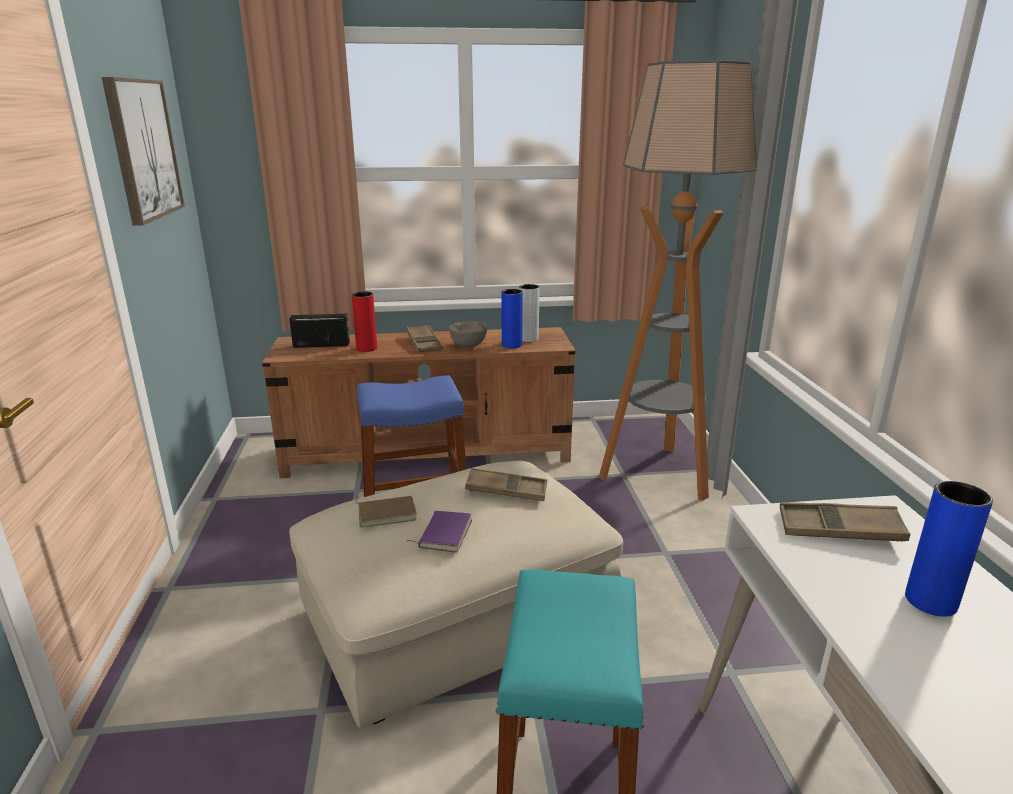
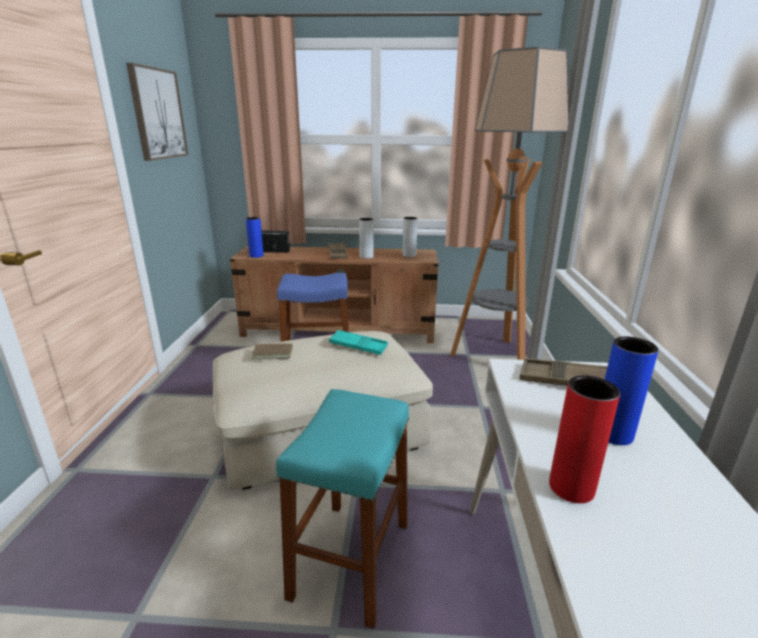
camera: 10 degrees right, 0 degrees up
red vase [352,292,377,352] -> red vase moved to [549,375,620,503]
purple book [407,511,472,553] -> none
grey bowl [449,321,487,347] -> grey vase [359,218,374,259]
brown tray [465,468,547,501] -> turquoise tray [329,330,388,355]
blue vase [502,289,523,349] -> blue vase moved to [245,217,264,258]

